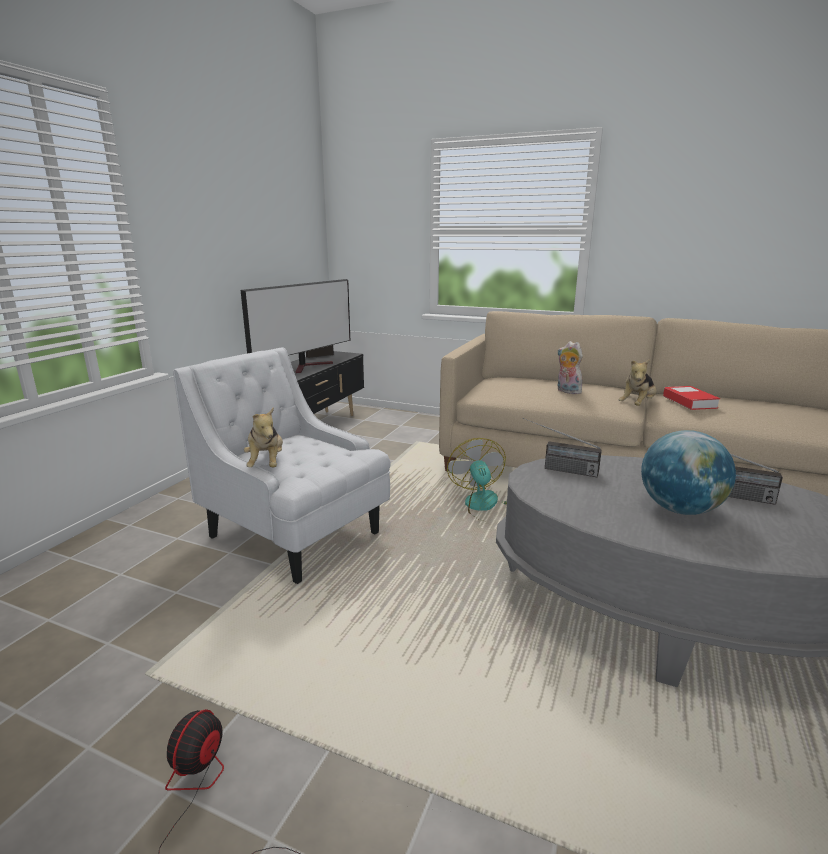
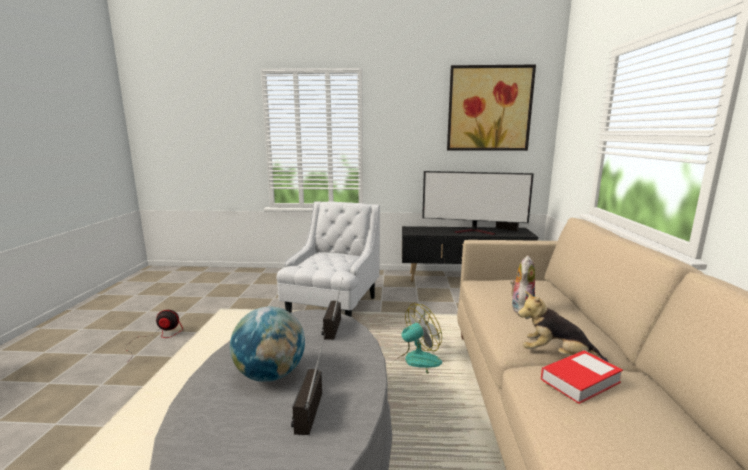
camera: 70 degrees right, 5 degrees down
plush toy [244,407,283,467] -> none
none -> picture [447,65,536,151]

